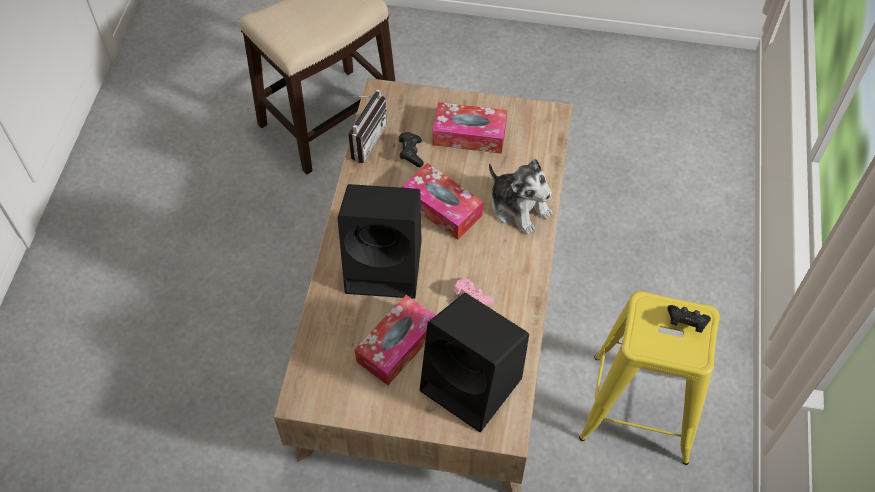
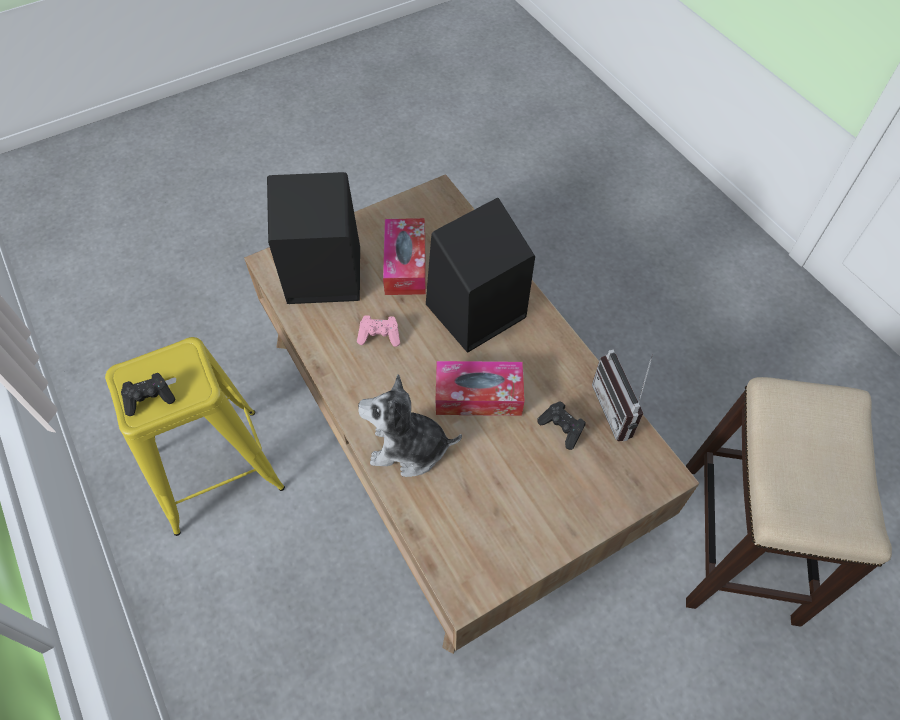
camera: 140 degrees right, 0 degrees up
tissue box [433,102,507,154] -> none

